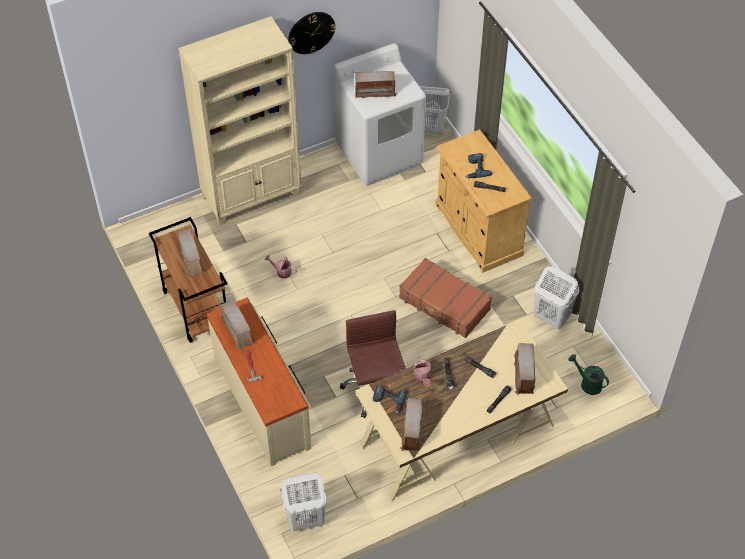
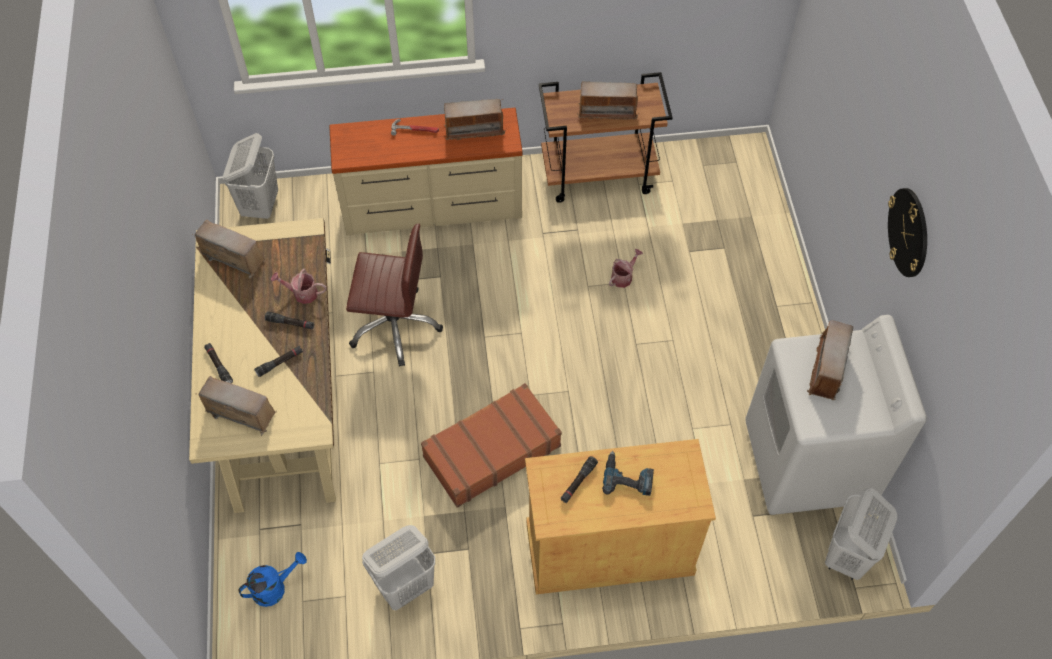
camera: 110 degrees right, 5 degrees up
beige bookcase [178,16,302,225] -> none
power drill [373,385,407,415] -> none
green watering can [568,354,609,395] -> blue watering can [239,552,307,607]

